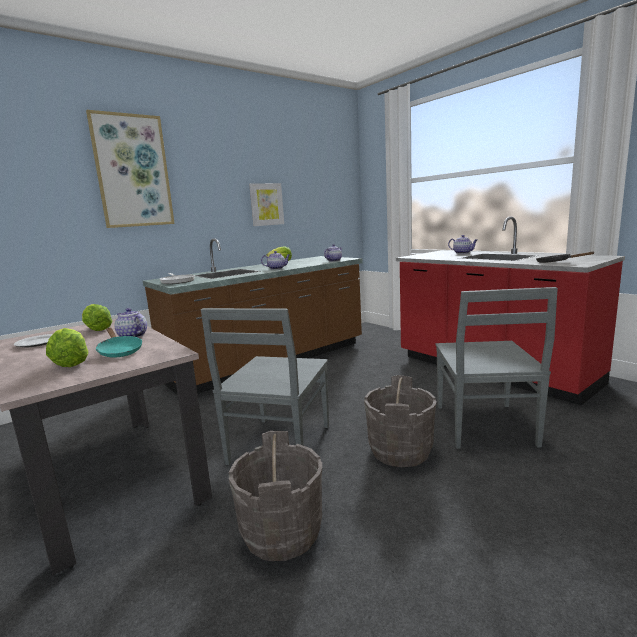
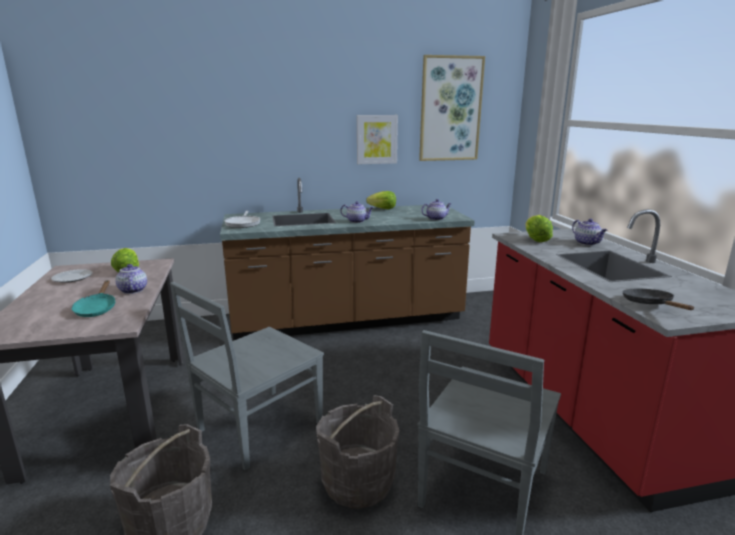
camera: 25 degrees right, 5 degrees up
lettuce [46,328,88,367] -> lettuce moved to [526,215,553,242]
picture [86,110,175,228] -> picture moved to [419,55,485,161]

